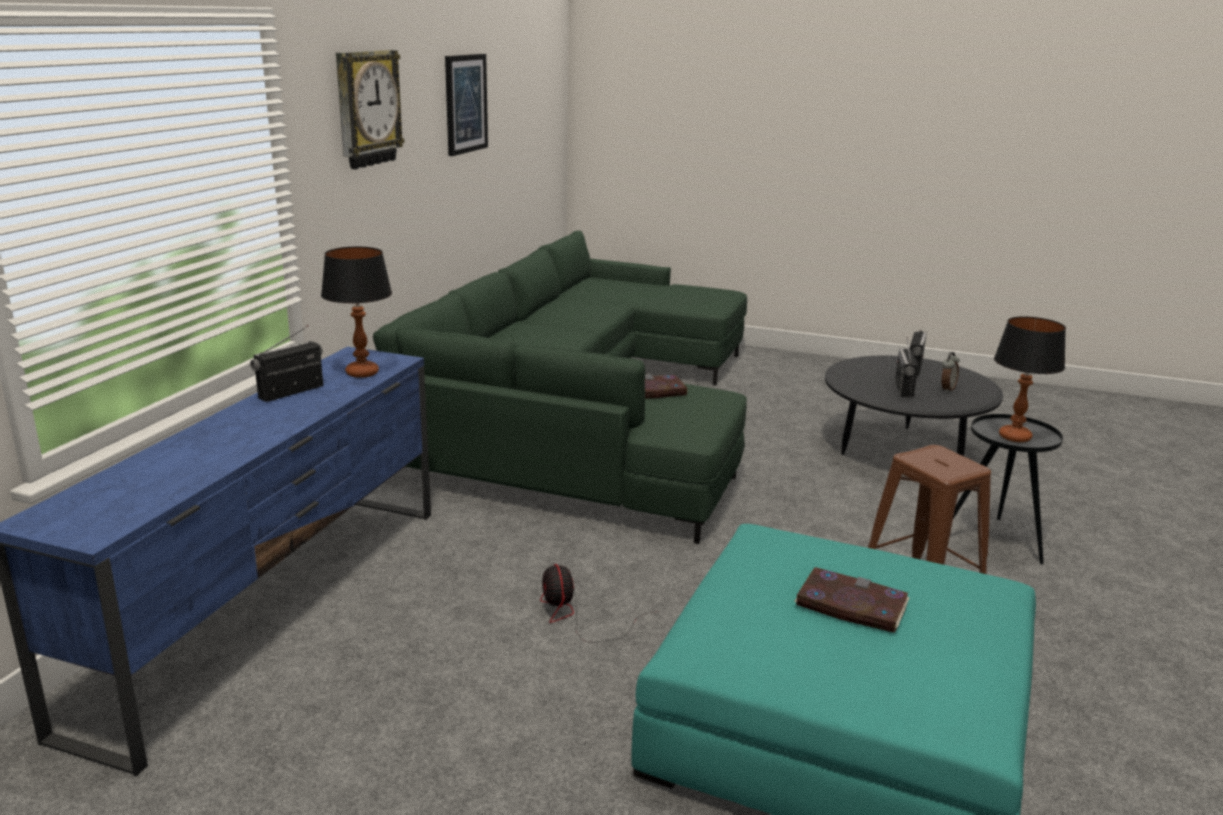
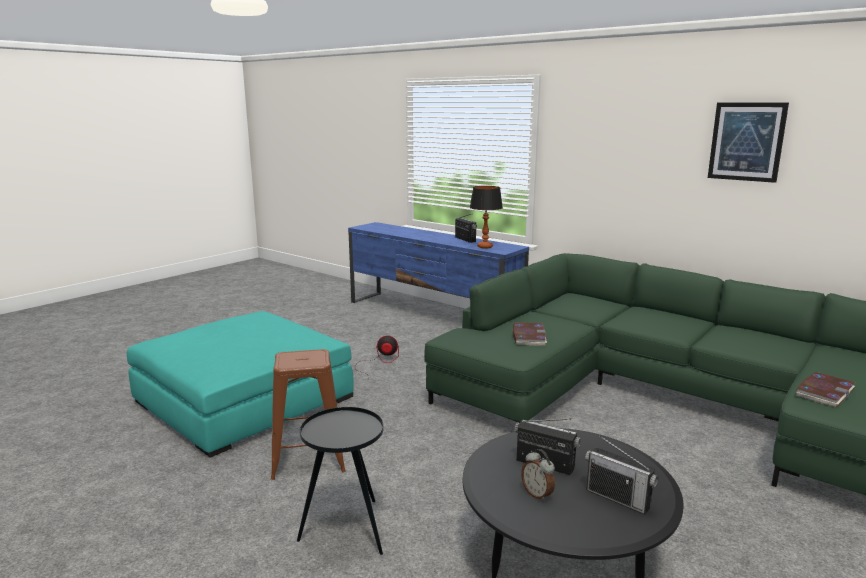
camera: 110 degrees right, 5 degrees down
wall clock [336,50,405,169] -> none
book [794,567,910,633] -> book moved to [795,372,855,407]
table lamp [994,316,1066,442] -> none

